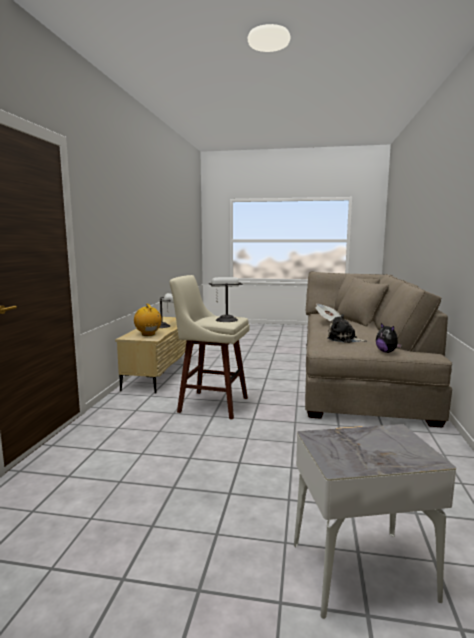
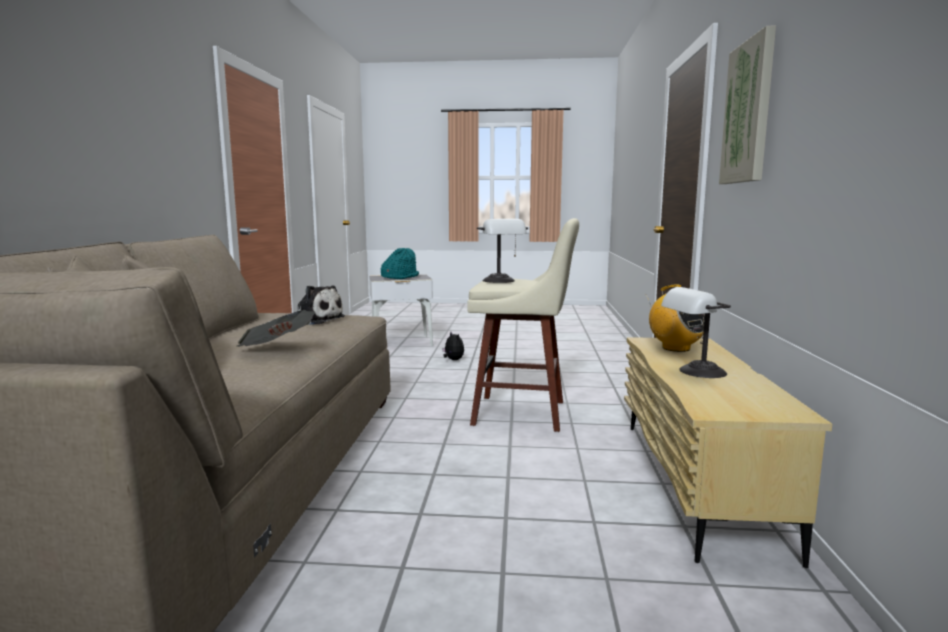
camera: 175 degrees right, 0 degrees up
plush toy [376,323,402,353] -> plush toy moved to [443,332,464,360]
none -> turquoise hat [381,248,419,279]
none -> picture [719,25,776,184]

